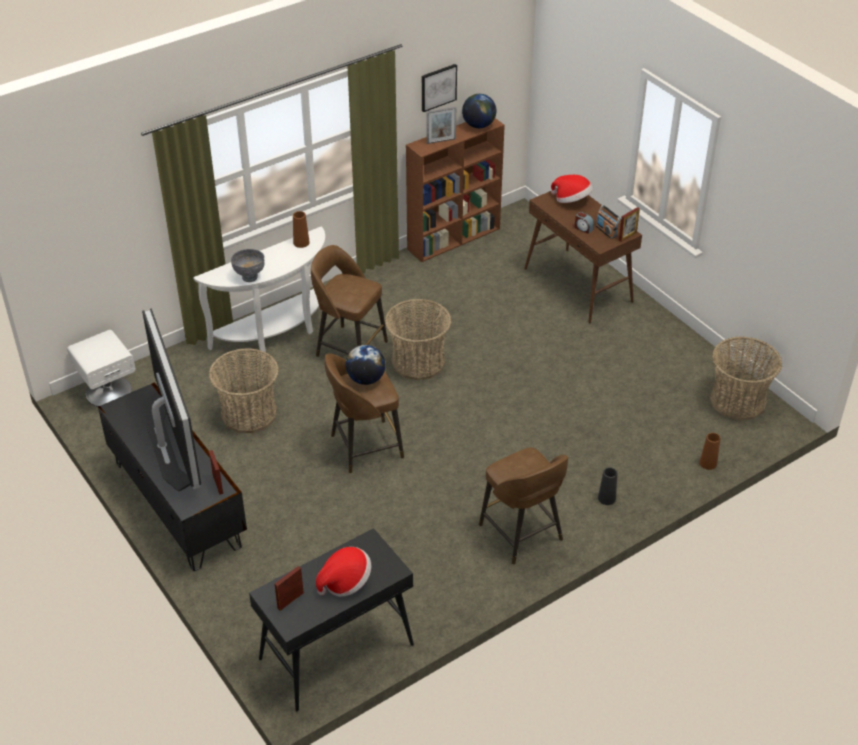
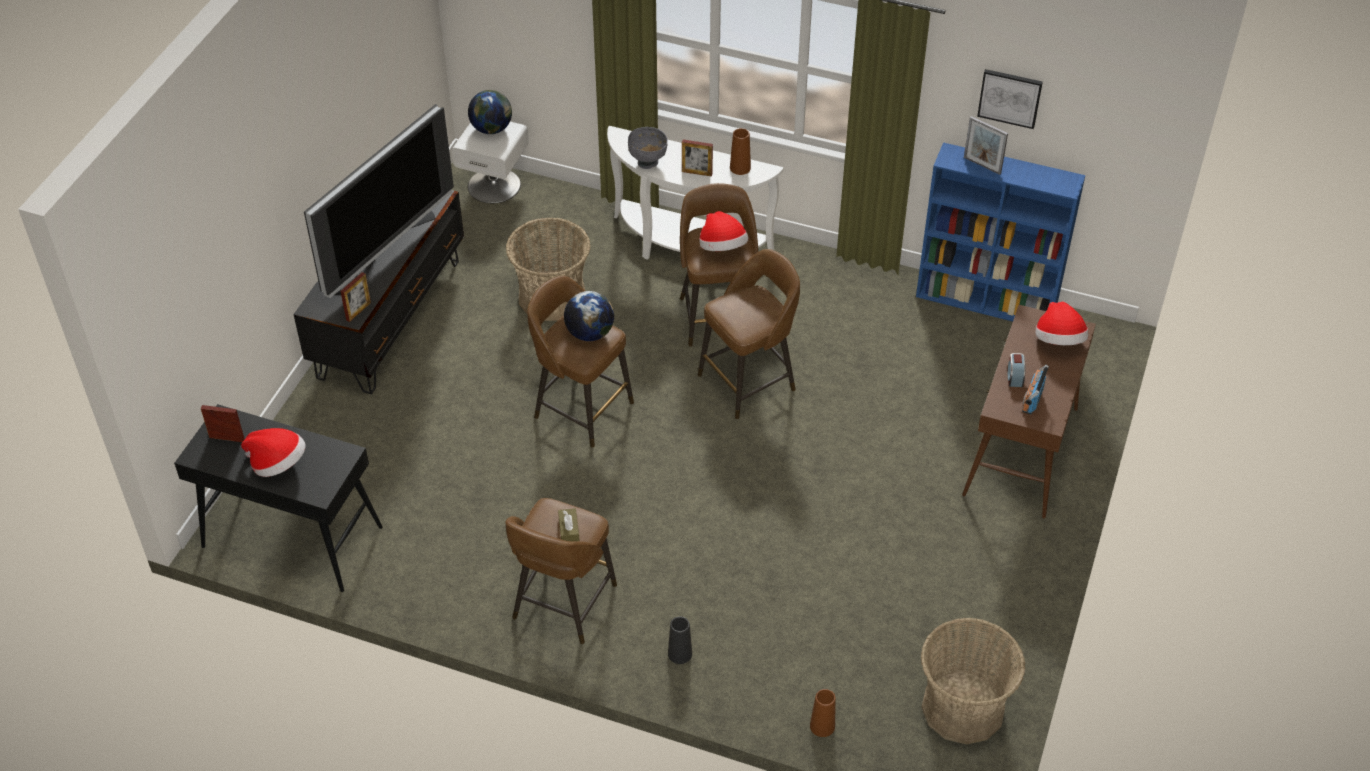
camera: 55 degrees right, 5 degrees up
basket [385,299,452,380] -> brown stool [698,249,800,419]
brown bookcase [406,118,505,262] -> blue bookcase [916,142,1085,321]
globe [462,94,496,128] -> globe moved to [468,90,512,134]
picture frame [619,207,640,242] -> picture frame moved to [682,139,713,177]
none -> brown tissue box [558,508,579,541]
none -> hat [699,211,749,251]

